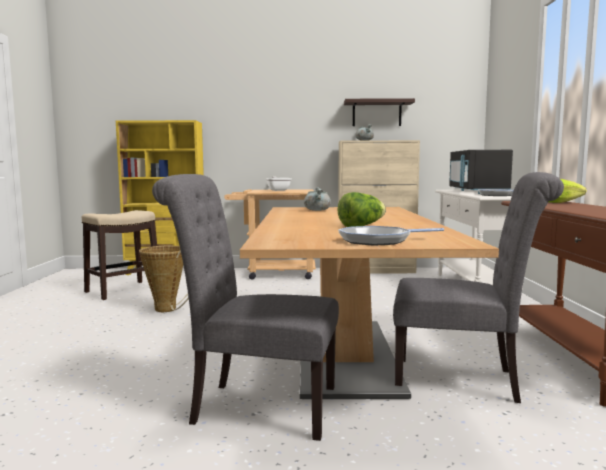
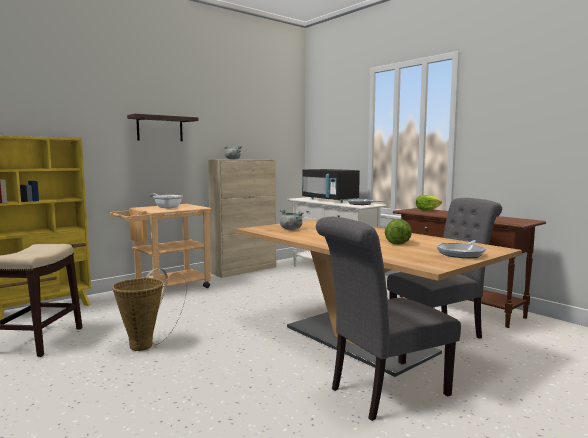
camera: 40 degrees left, 0 degrees up
shelf [344,98,415,126] -> shelf moved to [127,114,199,141]

